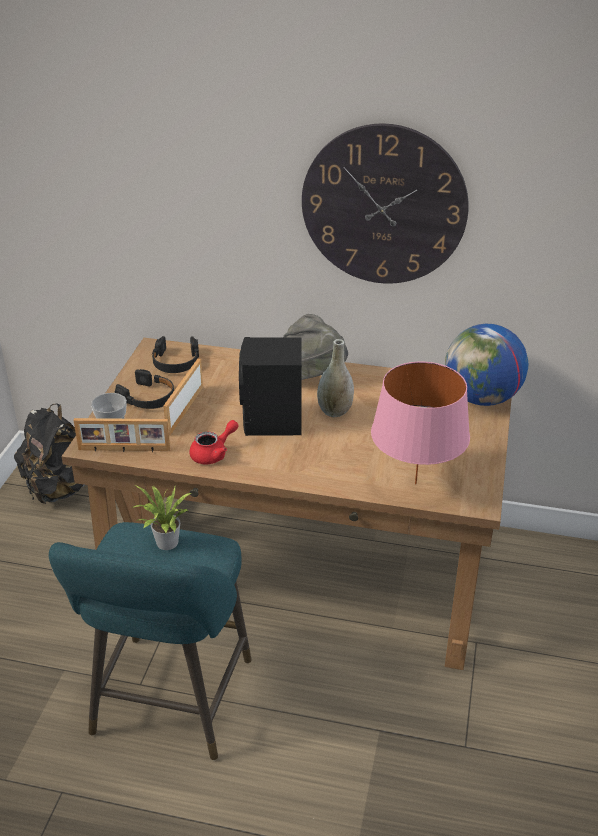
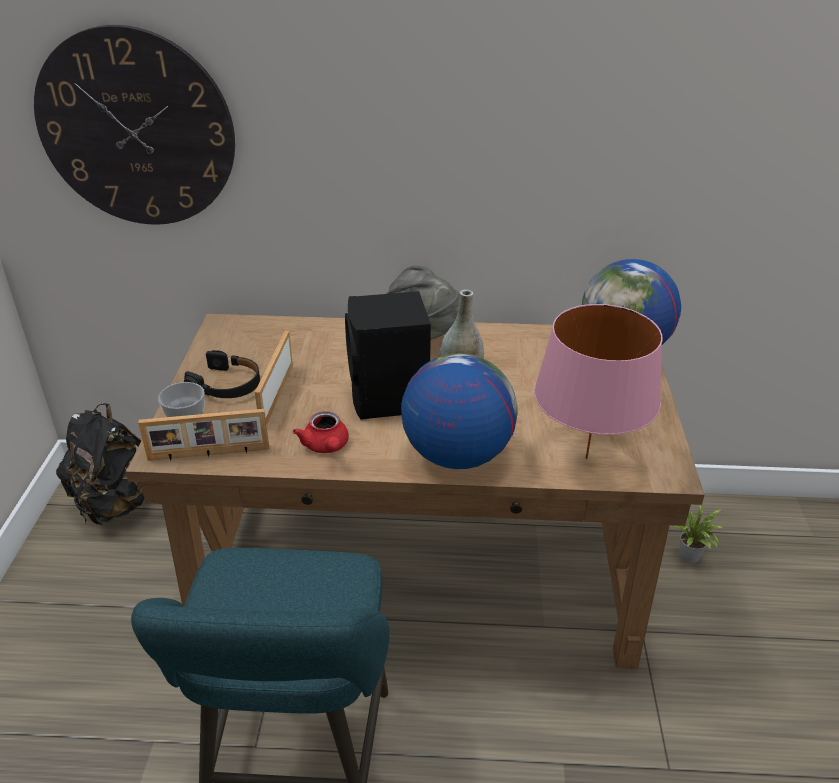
camera: 10 degrees left, 0 degrees up
potted plant [132,485,191,550] -> potted plant moved to [673,505,724,563]
black headphones [152,336,199,373] -> none
red teapot [189,420,238,465] -> red teapot turned 120 degrees clockwise [293,411,349,453]
wall clock [302,124,469,284] -> wall clock moved to [34,25,235,225]
none -> globe [401,353,518,469]

